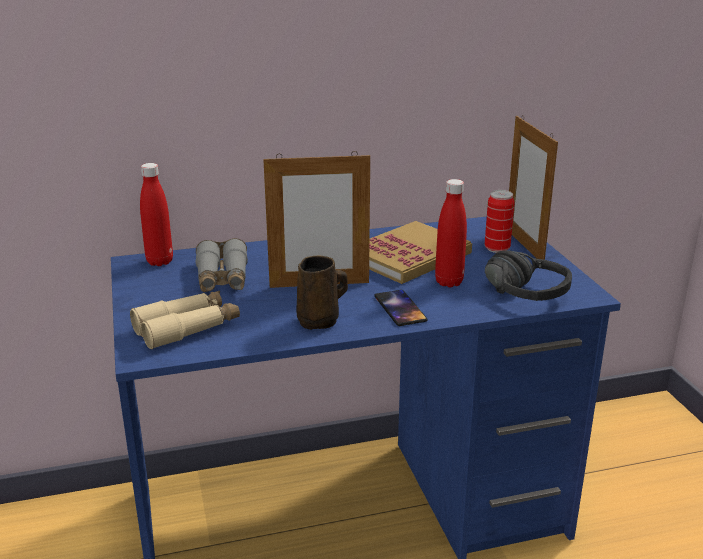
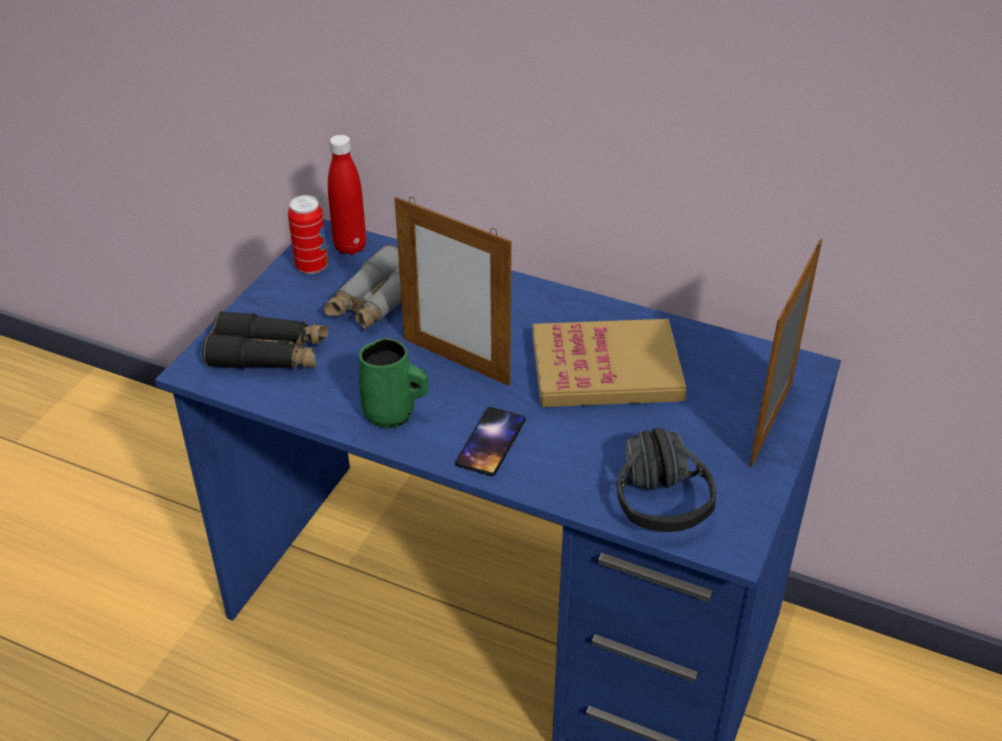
camera: 40 degrees right, 15 degrees up
beige binoculars [130,291,240,349] -> black binoculars [203,311,328,369]
brown mug [296,256,348,330] -> green mug [359,338,429,428]
red bottle [435,179,467,287] -> none
can [485,190,515,253] -> can moved to [288,195,328,274]

